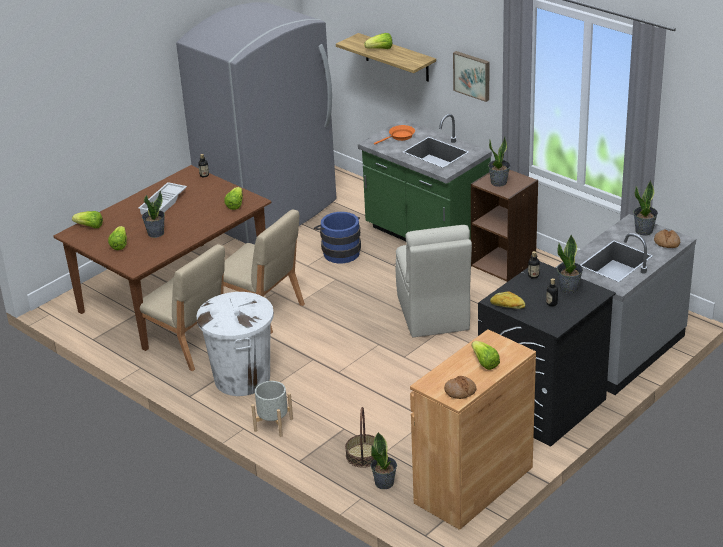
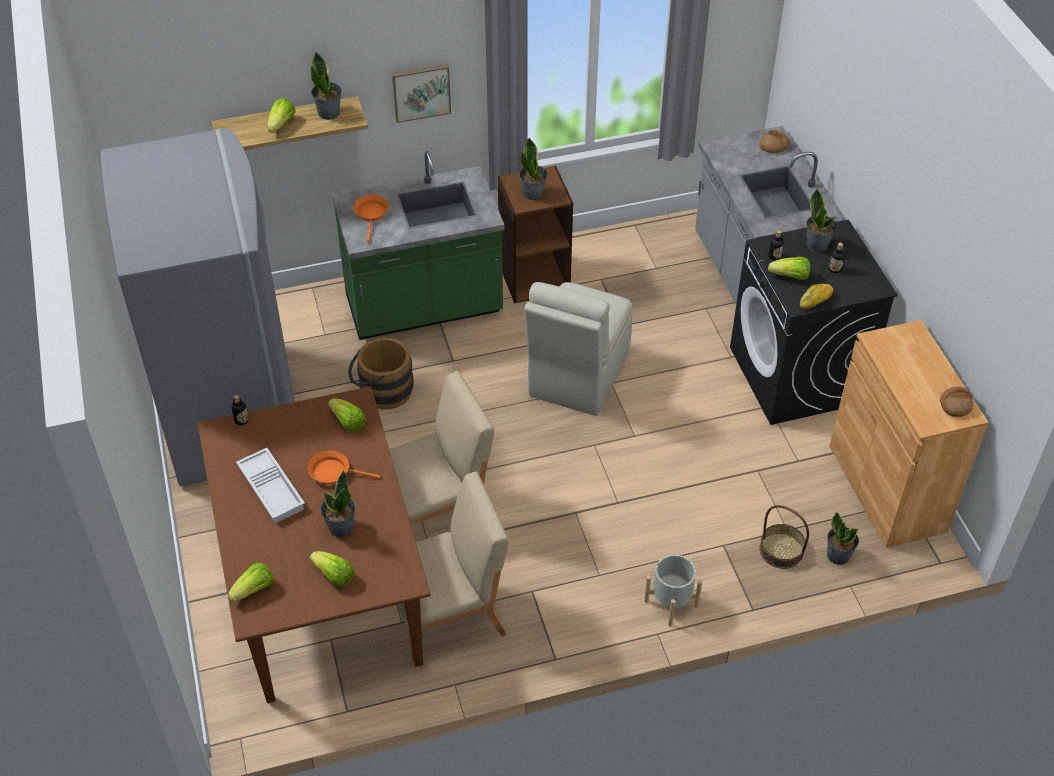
camera: 60 degrees left, 15 degrees up
white trash can [197,292,274,396] -> none
blue bucket [314,212,361,263] -> brown bucket [348,336,414,410]
beige chair [396,225,472,338] -> beige chair turned 90 degrees clockwise [524,282,632,416]
lettuce [472,341,500,370] -> lettuce moved to [768,257,810,280]
potted plant [633,180,658,235] -> potted plant moved to [311,52,342,120]
none -> orange frying pan [308,451,380,484]

